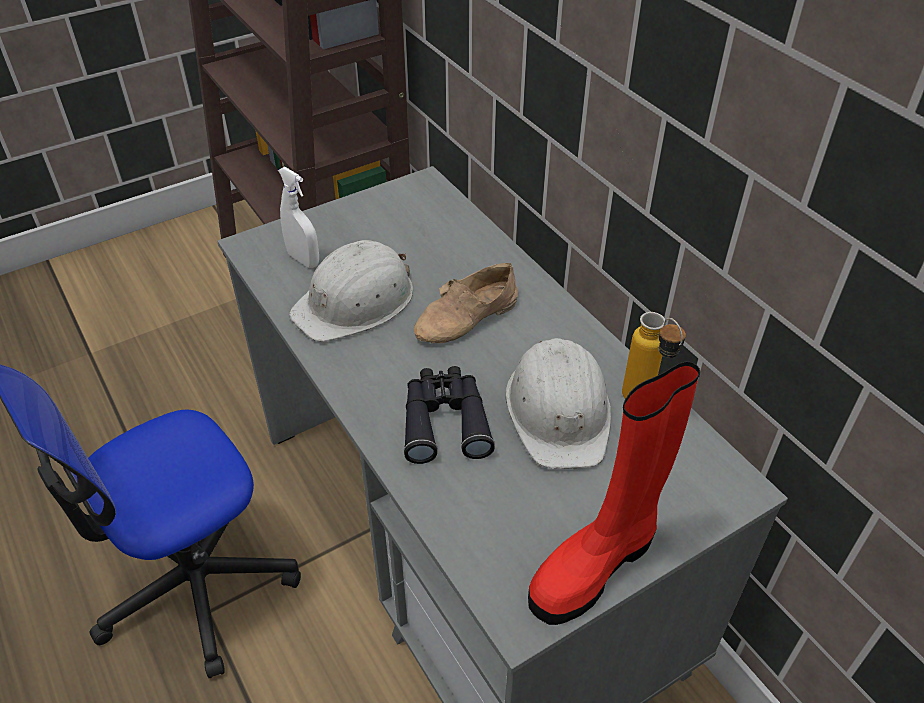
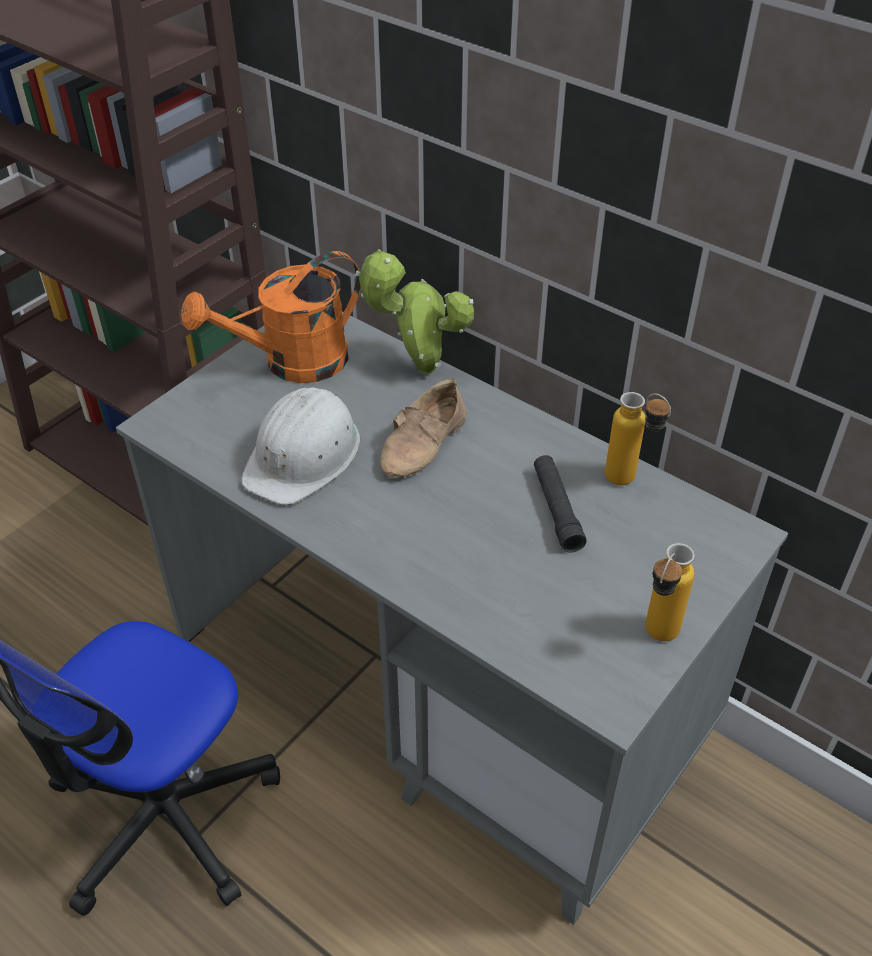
camera: 20 degrees left, 0 degrees up
white spray bottle [278,167,319,268] -> none
black binoculars [404,366,495,464] -> none
white hard hat [506,338,611,469] -> black flashlight [534,455,587,552]
red boot [528,361,700,625] -> bottle [645,543,695,641]
none -> orange watering can [181,251,361,383]
none -> potted plant [355,249,474,375]

